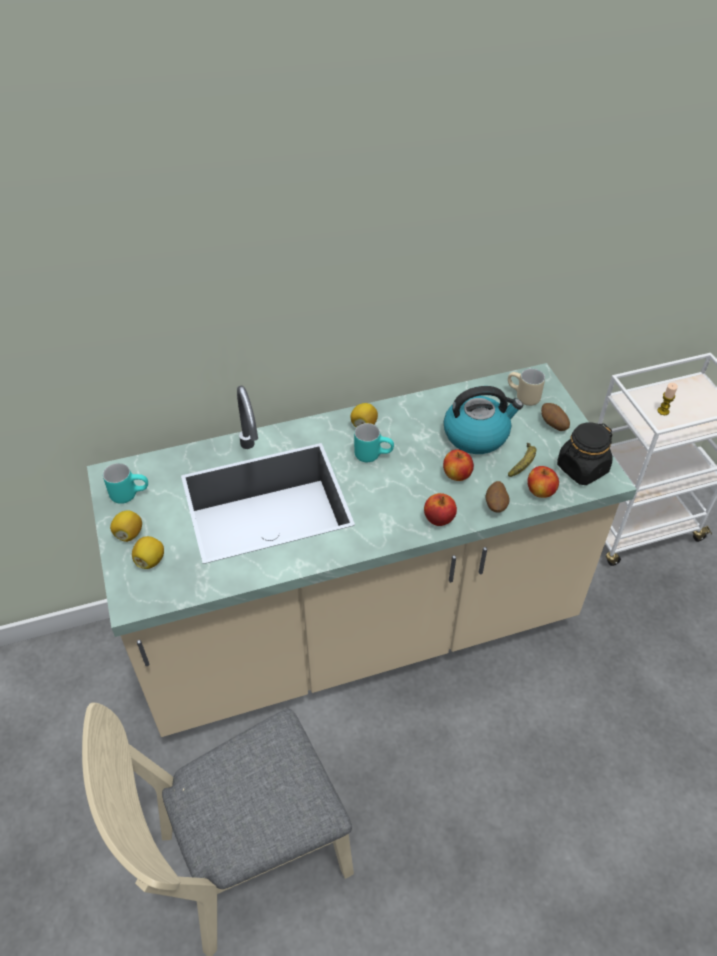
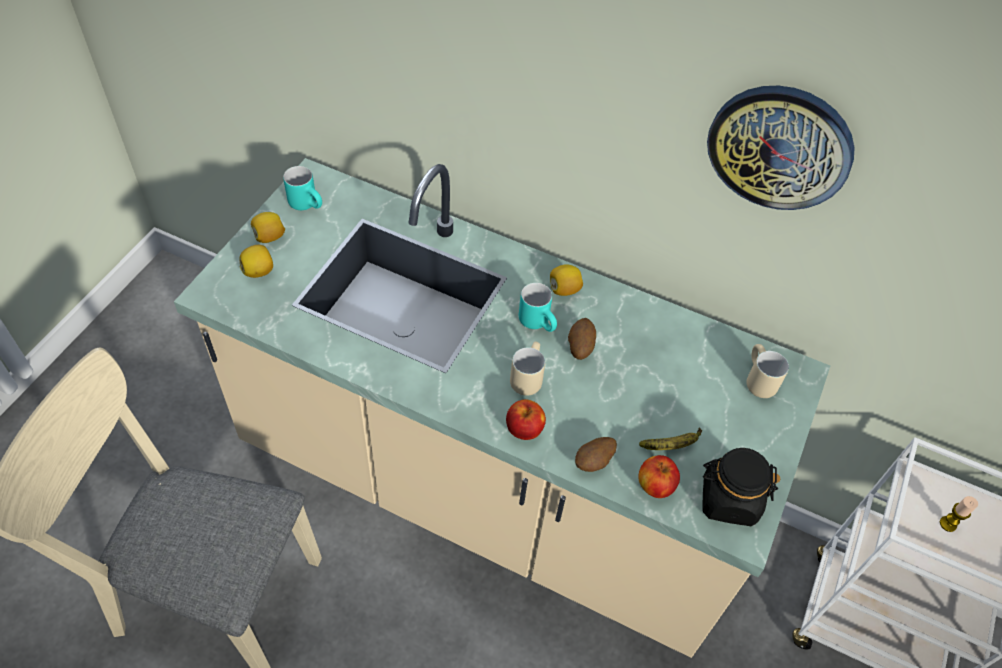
camera: 40 degrees right, 5 degrees up
apple [443,449,474,481] -> none
kettle [444,386,523,454] -> none
potato [541,403,570,431] -> potato moved to [568,318,596,360]
none -> beige mug [510,341,545,396]
none -> wall clock [707,86,855,210]

